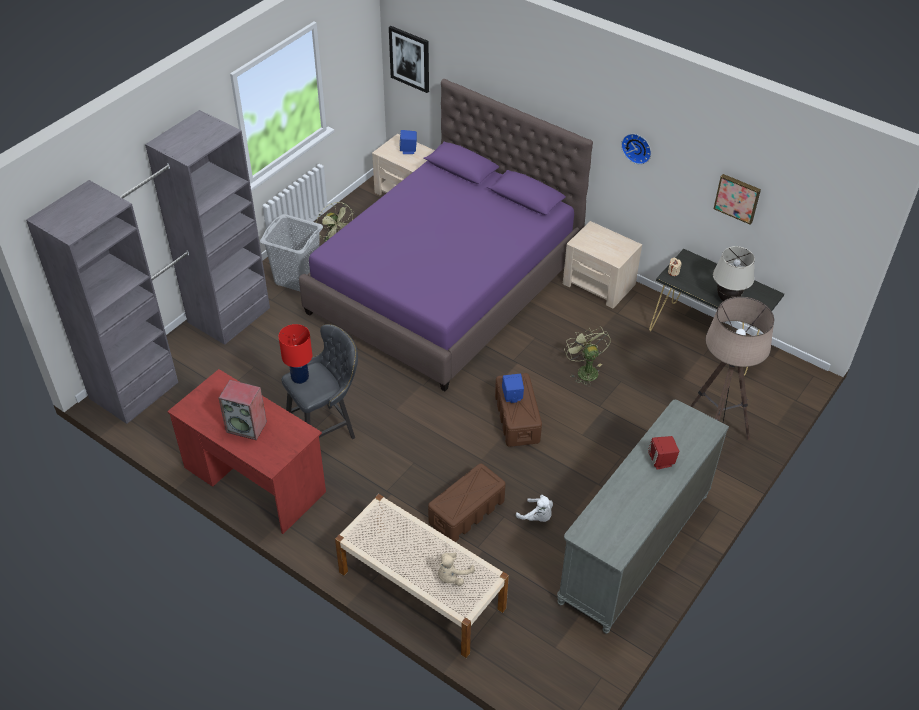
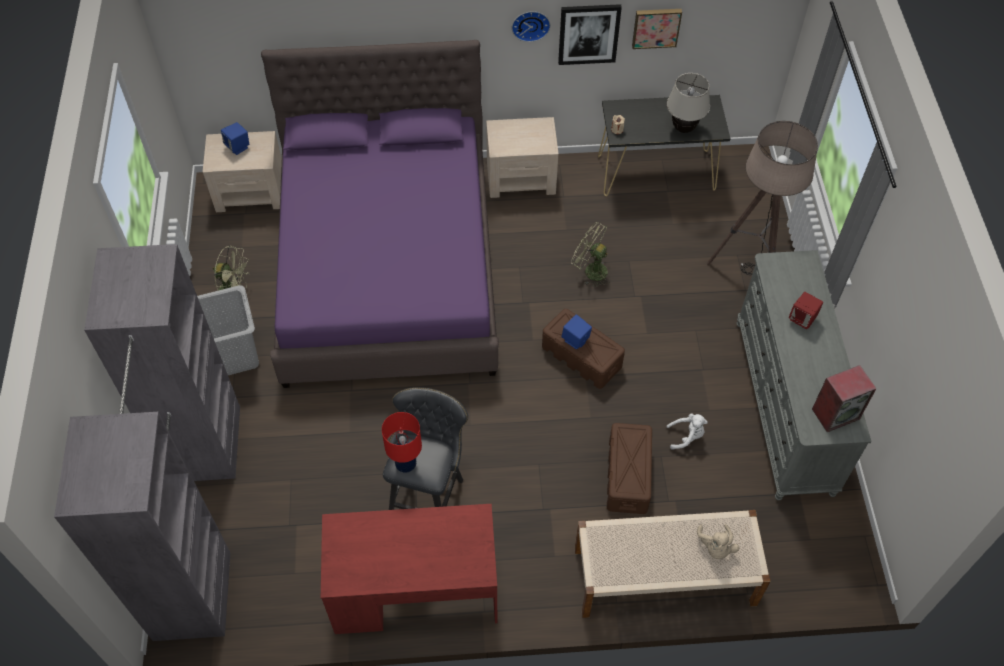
camera: 40 degrees left, 10 degrees up
speaker [218,380,267,440] -> speaker moved to [812,365,877,432]
picture [389,26,429,93] -> picture moved to [558,4,622,65]

